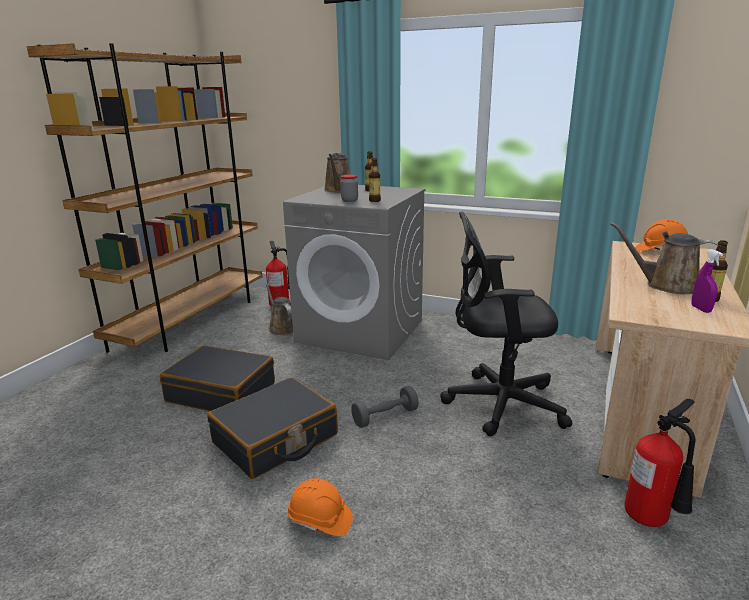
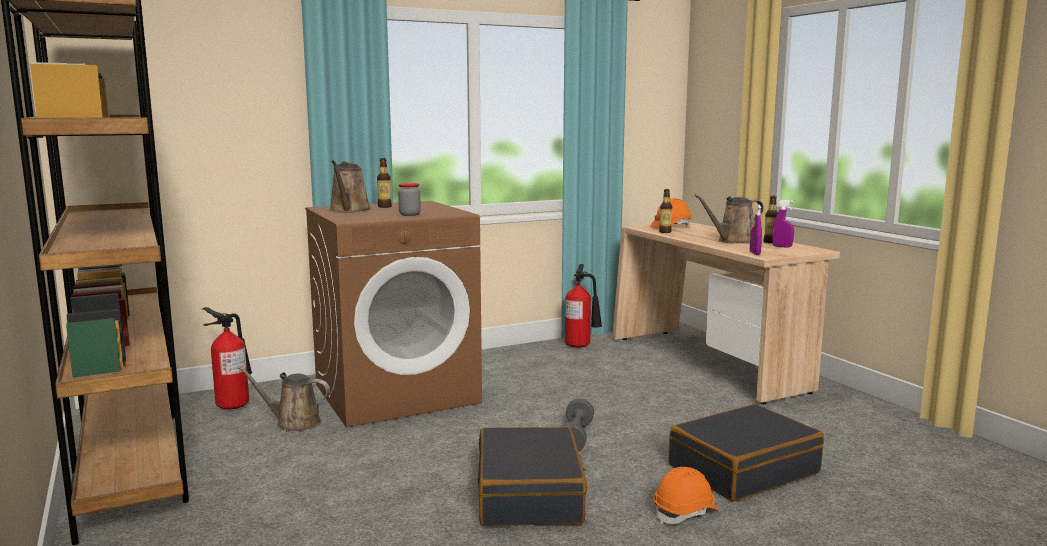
camera: 50 degrees left, 10 degrees down
black suitcase [160,345,275,411] -> black suitcase moved to [669,404,824,502]
grey washing machine [283,185,425,360] -> brown washing machine [305,201,482,428]
brown watering can [324,153,351,192] -> brown watering can turned 45 degrees clockwise [329,160,371,213]
bottle [369,158,381,202] -> bottle moved to [659,189,672,233]
black office chair [440,212,572,436] -> none
fire extinguisher [624,399,695,527] -> fire extinguisher moved to [565,264,602,348]
none -> purple spray bottle [750,204,762,255]

